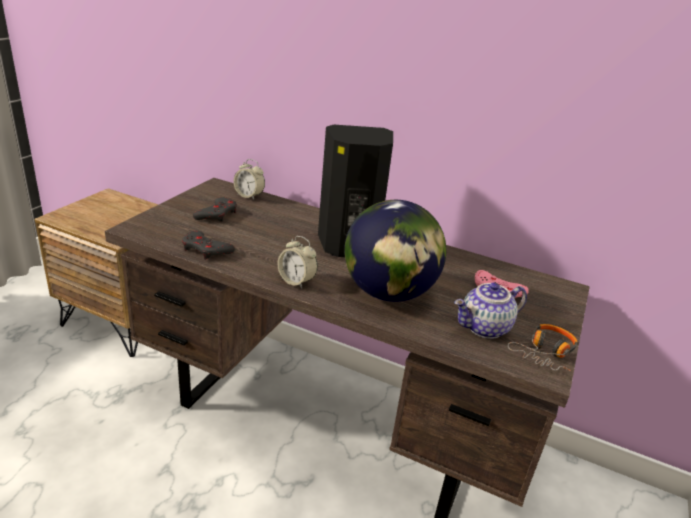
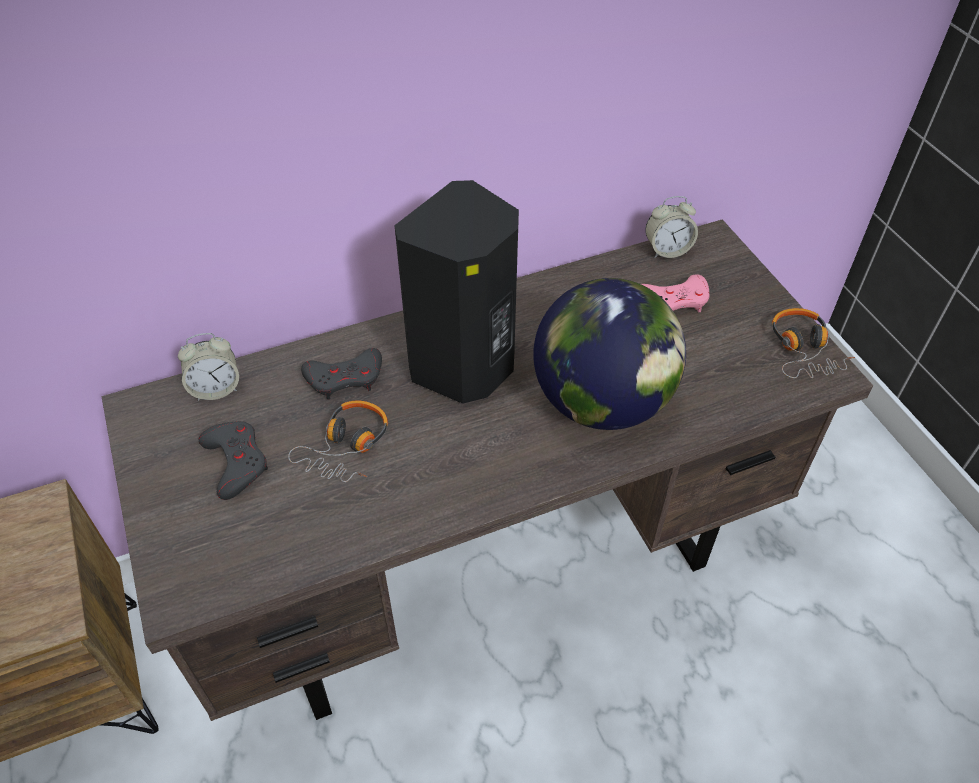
camera: 45 degrees left, 20 degrees up
grey game controller [182,231,235,260] -> grey game controller moved to [301,348,382,400]
alarm clock [277,236,318,289] -> alarm clock moved to [645,196,698,258]
teapot [454,282,527,339] -> none
none -> headphones [288,400,388,482]

